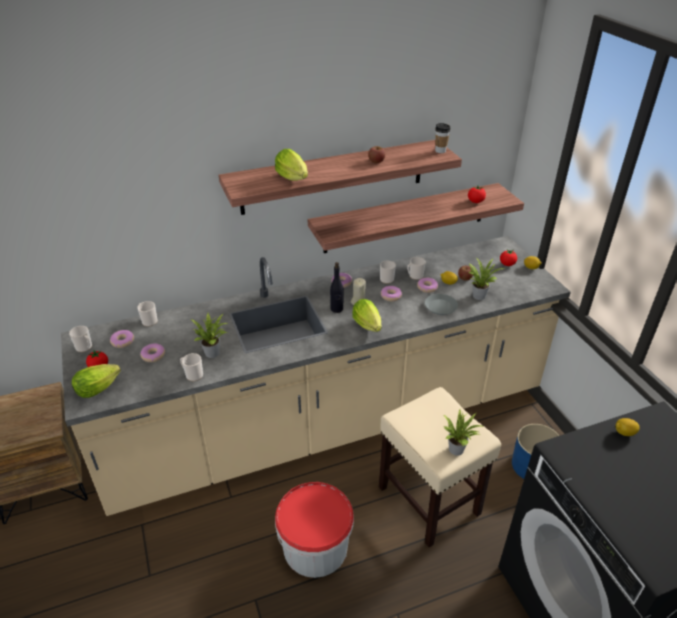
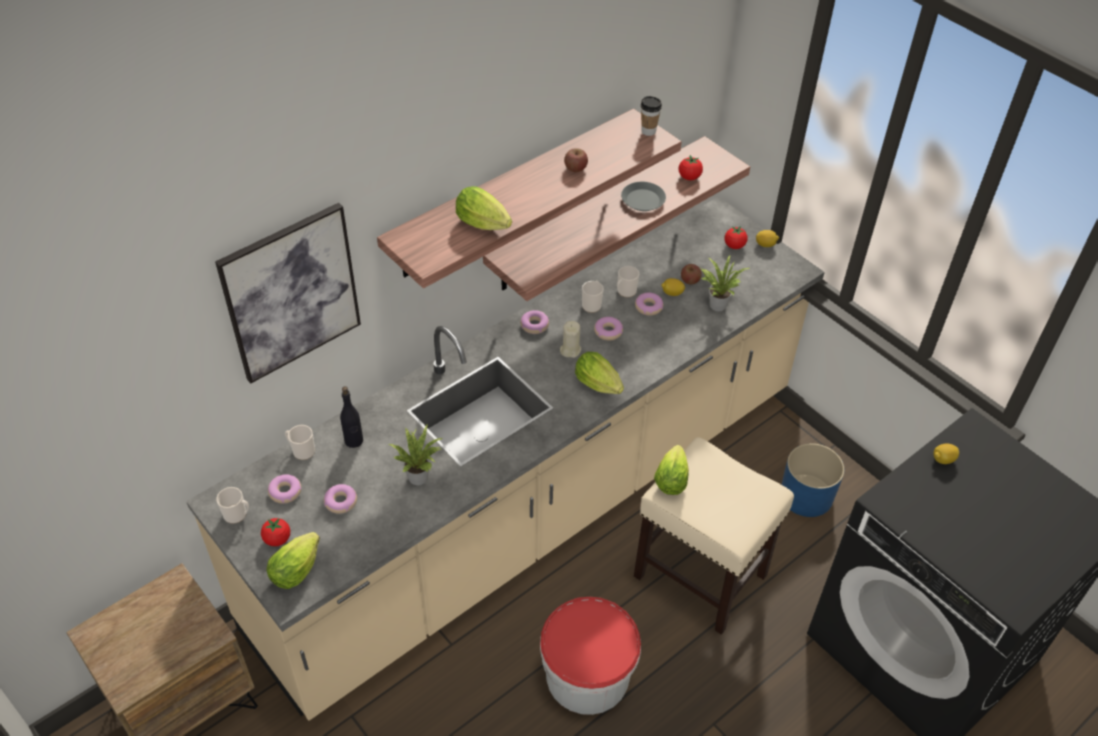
camera: 20 degrees left, 10 degrees up
mug [180,353,203,381] -> none
black bottle [330,262,343,313] -> black bottle moved to [340,386,363,448]
grey plate [425,294,458,315] -> grey plate moved to [621,182,666,211]
potted plant [443,409,485,456] -> none
none -> picture [215,203,361,383]
none -> lettuce [654,445,689,495]

